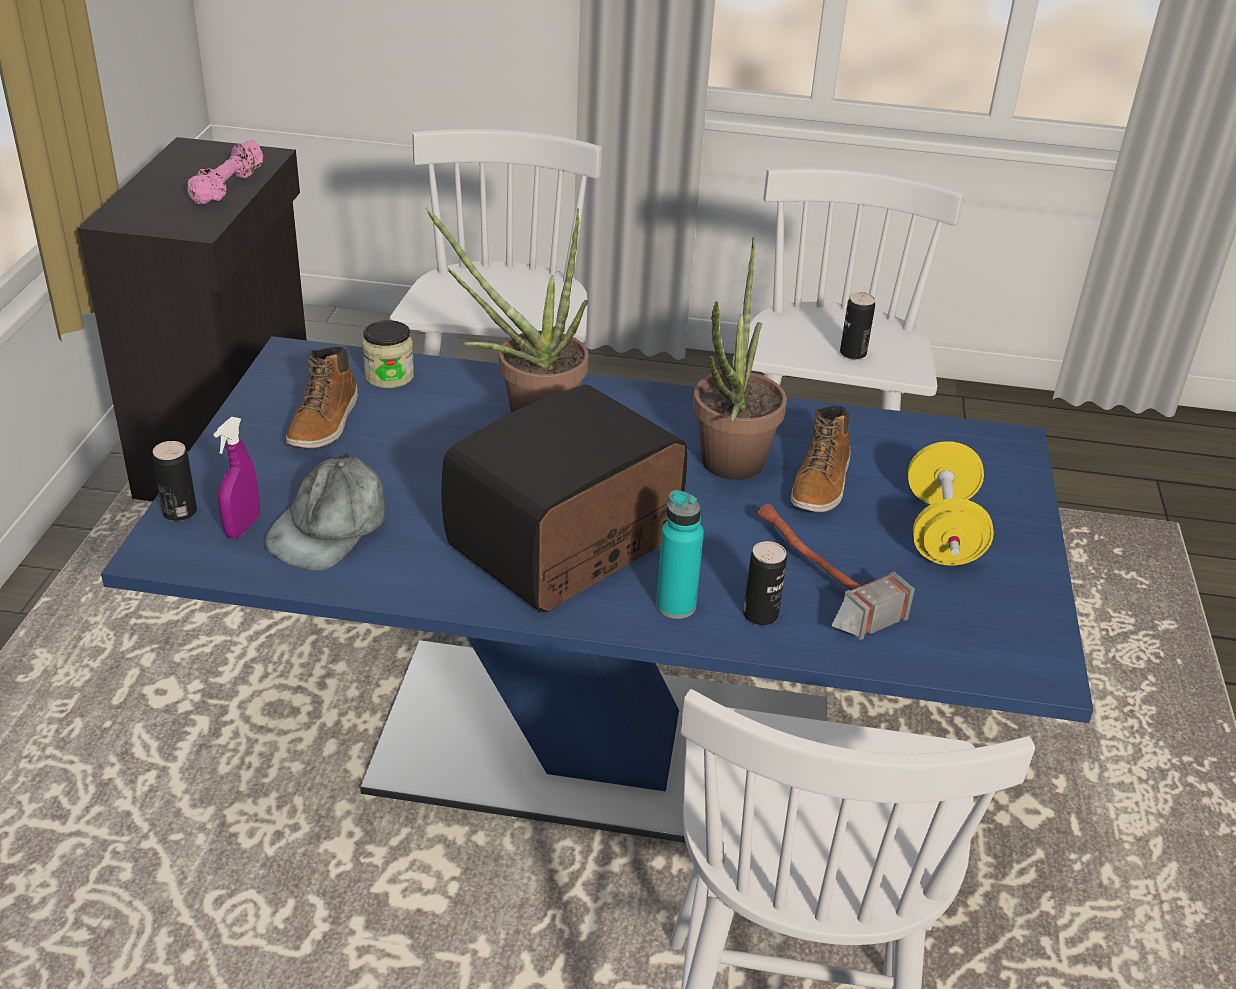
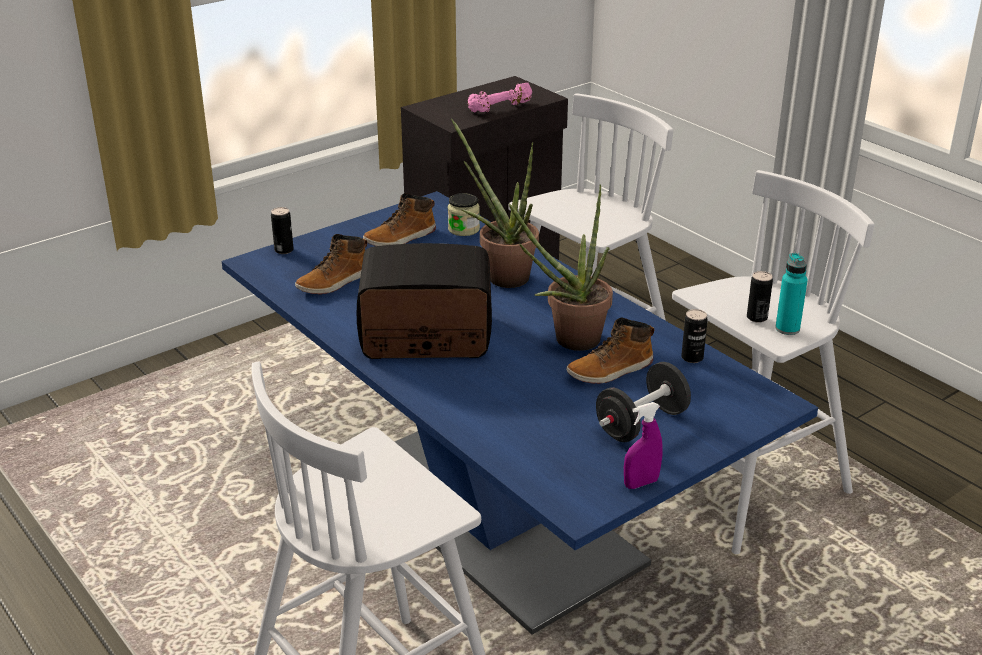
camera: 45 degrees right, 5 degrees down
purple spray bottle [214,417,260,538] -> purple spray bottle moved to [624,402,663,489]
grey cap [264,453,385,571] -> boot [295,234,367,294]
turquoise bottle [656,490,704,619] -> turquoise bottle moved to [775,253,808,335]
can [743,541,787,625] -> can moved to [681,309,708,363]
hammer [757,504,915,640] -> none
yellow dumbbell [908,441,994,566] -> black dumbbell [596,362,691,442]

